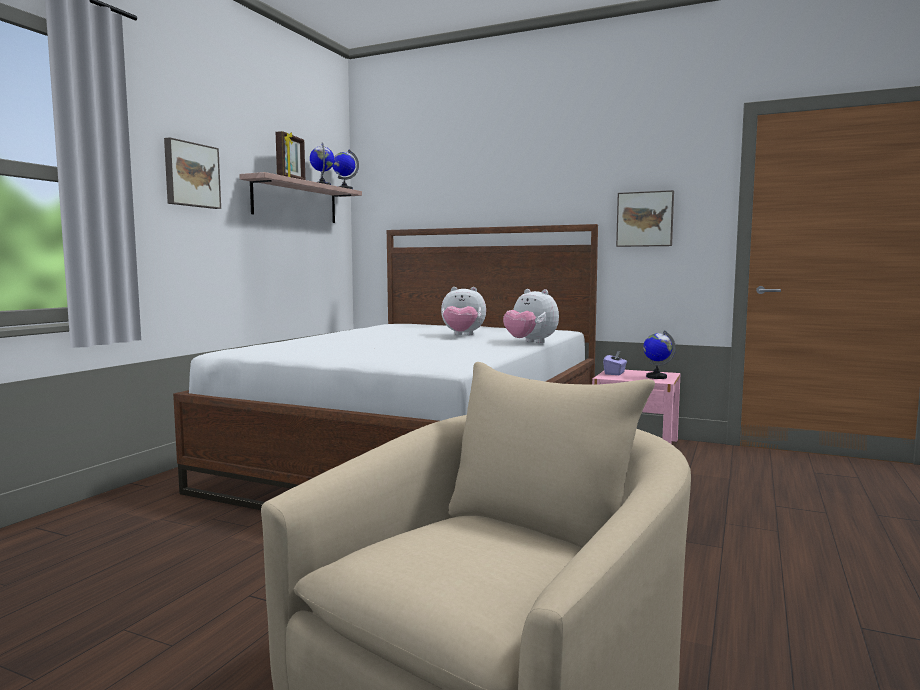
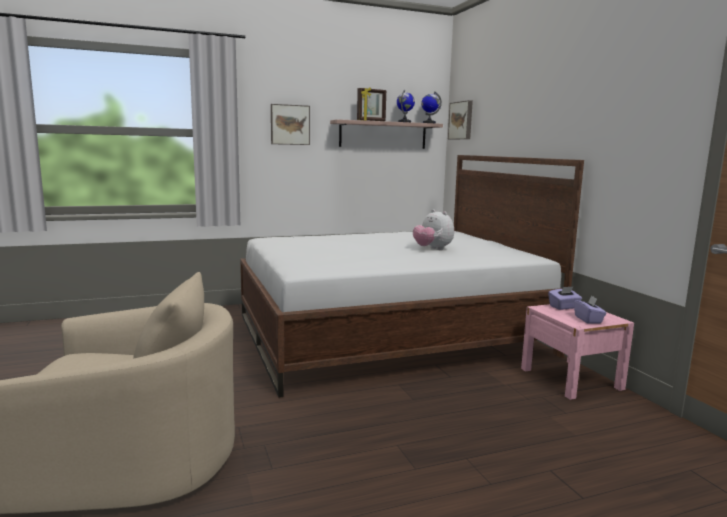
camera: 45 degrees right, 5 degrees up
plush toy [503,289,559,343] -> none
picture [616,190,674,247] -> picture moved to [448,100,473,139]
globe [643,330,676,379] -> purple tissue box [574,295,606,324]

